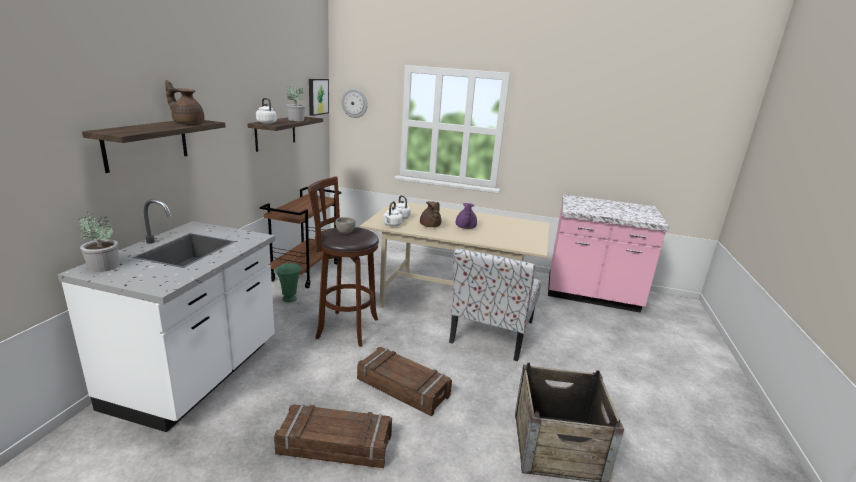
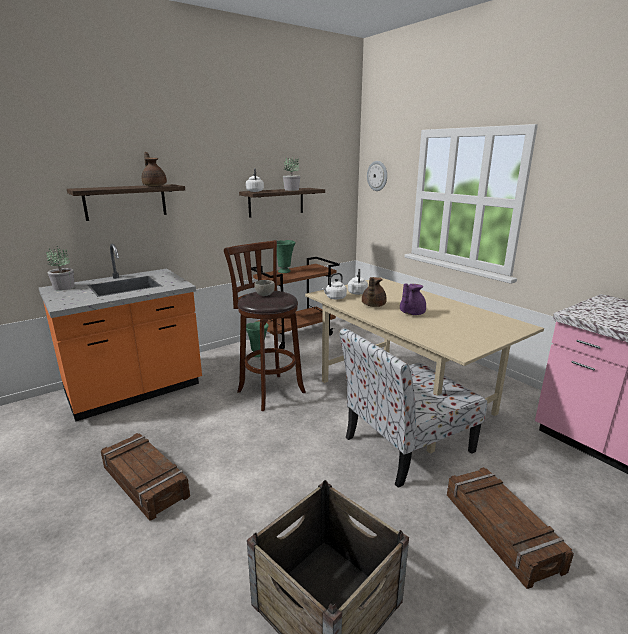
camera: 40 degrees right, 0 degrees up
white counter [57,199,275,432] -> orange counter [39,244,202,422]
picture [309,79,329,116] -> none
crate [357,347,452,416] -> crate moved to [447,467,574,589]
none -> green vase [277,240,295,273]

